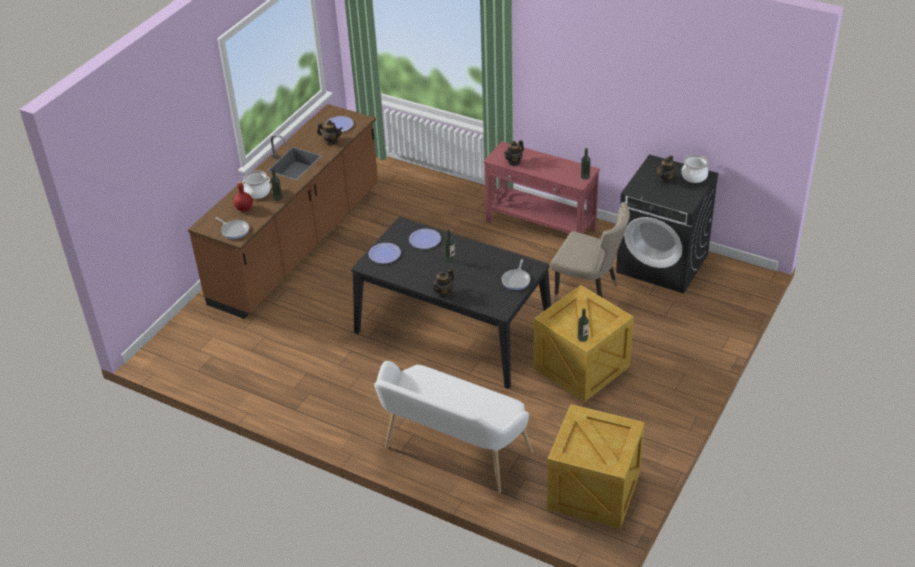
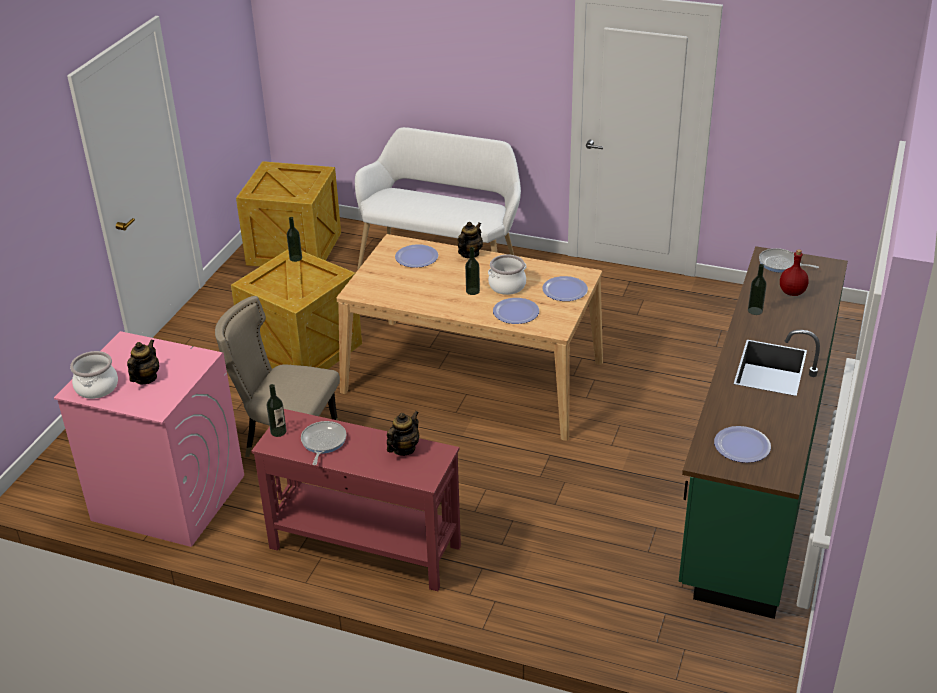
camera: 170 degrees right, 5 degrees down
brown counter [188,104,378,319] -> green counter [679,246,848,619]
cooking pot [242,170,270,199] -> cooking pot moved to [488,254,527,295]
teapot [317,120,343,145] -> none
black dining table [351,217,551,389] -> beige dining table [336,234,603,441]
frying pan [501,259,530,290] -> frying pan moved to [301,421,347,465]
black washing machine [616,155,719,294] -> pink washing machine [54,331,244,547]
none -> plate [395,244,438,268]

